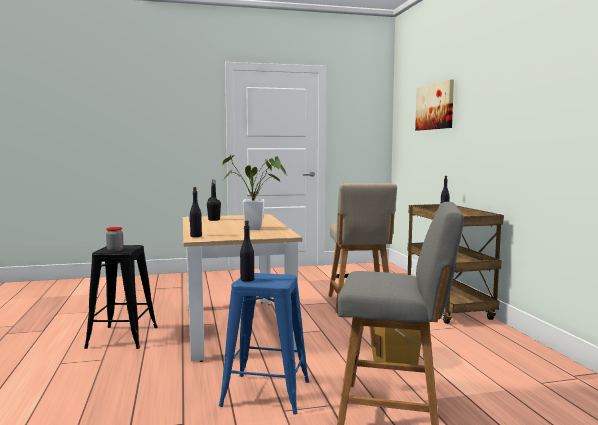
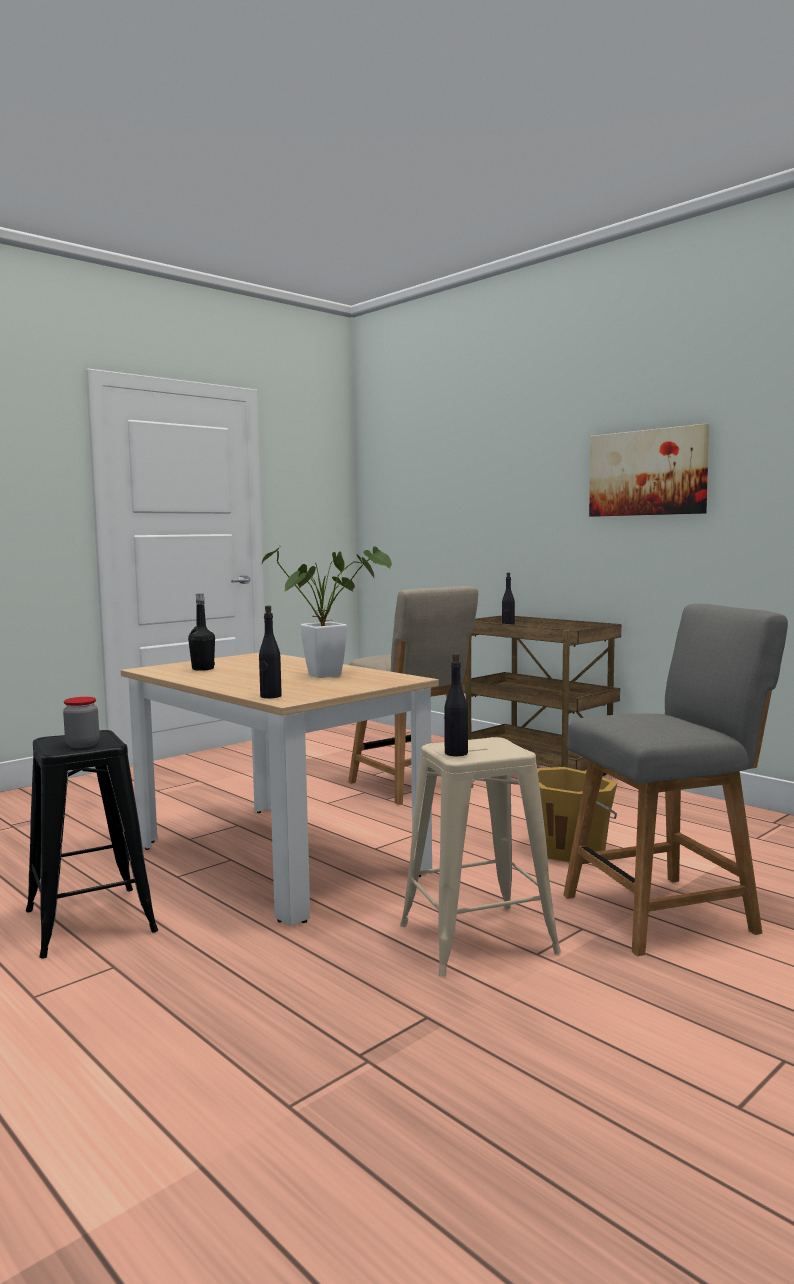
camera: 30 degrees left, 0 degrees up
blue stool [219,273,309,415] -> beige stool [400,737,561,976]
picture [415,79,454,131] -> picture moved to [589,424,709,517]

